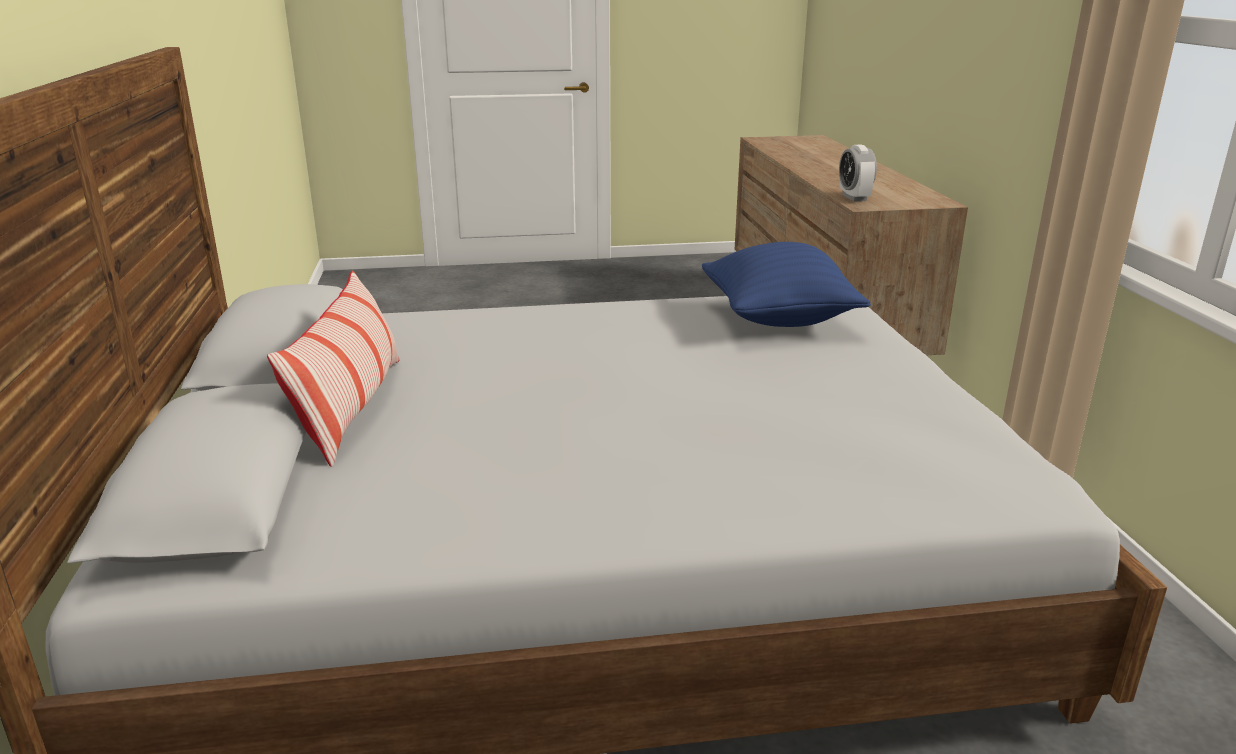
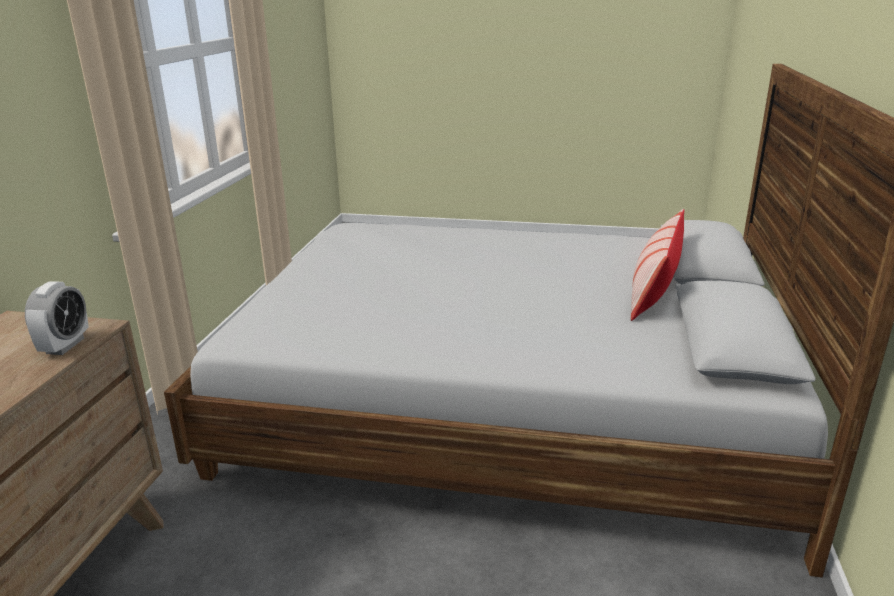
camera: 160 degrees left, 0 degrees up
blue pillow [702,242,871,327] -> none

